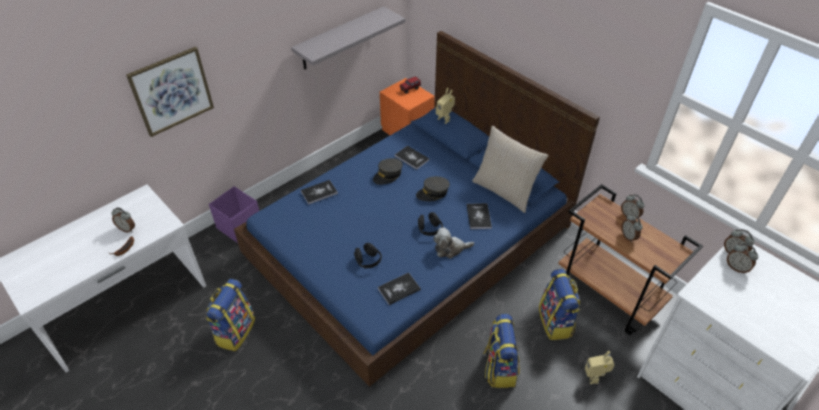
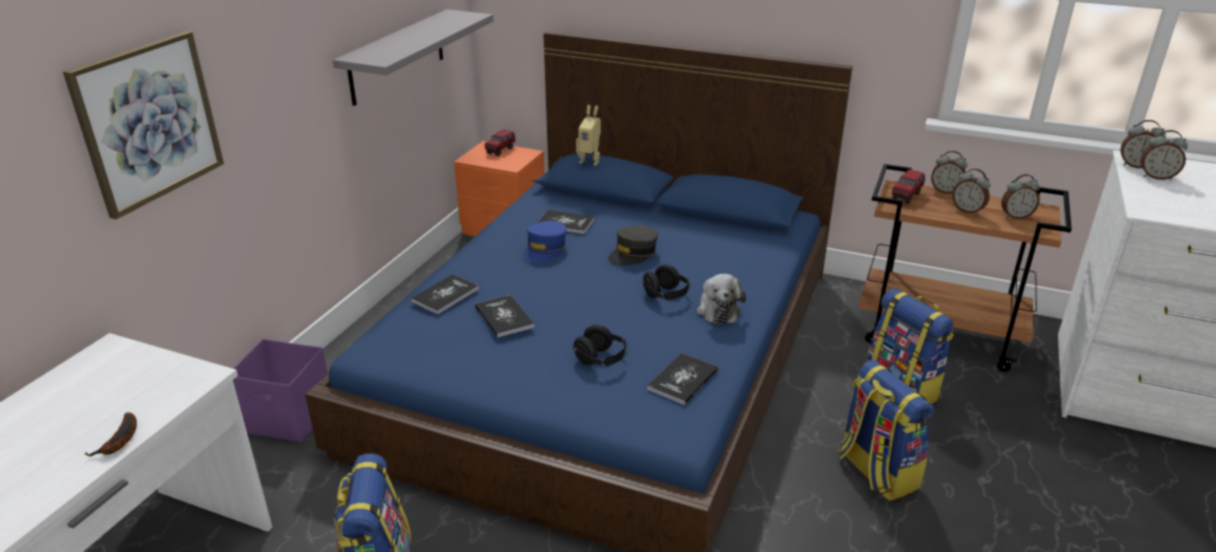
camera: 25 degrees left, 15 degrees down
alarm clock [111,207,135,232] -> alarm clock moved to [1001,174,1040,219]
grey cap [373,158,403,185] -> blue cap [523,221,567,263]
plush toy [433,228,474,259] -> plush toy turned 60 degrees counterclockwise [696,274,746,324]
book [467,203,492,229] -> book moved to [475,295,535,338]
beige pillow [472,126,549,213] -> none
toy robot [585,351,614,384] -> none
none -> toy truck [892,169,925,204]

